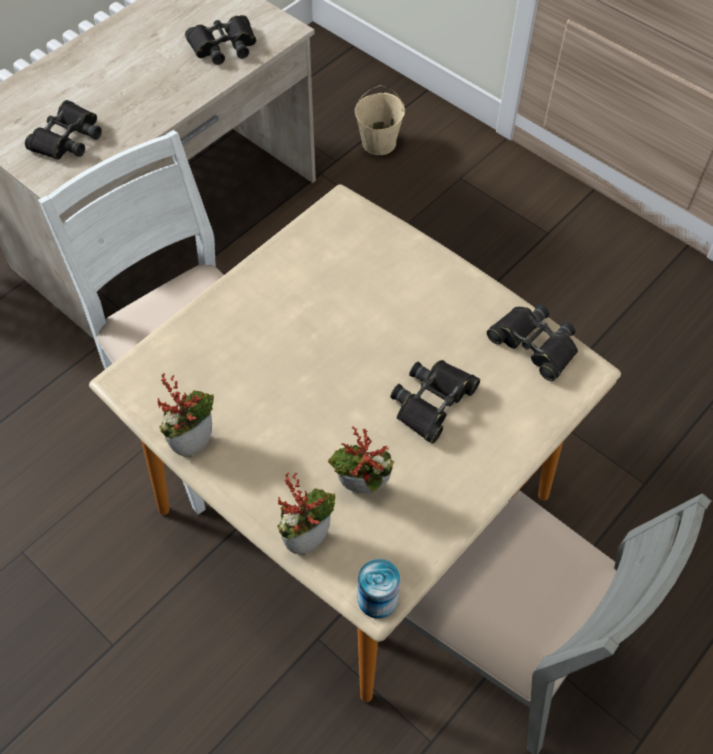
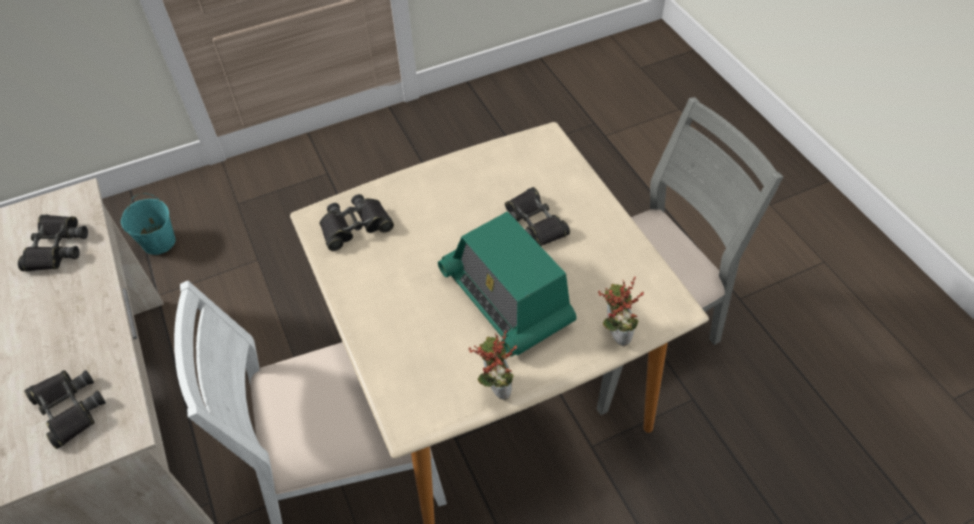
camera: 65 degrees left, 5 degrees down
potted plant [328,427,394,493] -> none
beige bucket [355,85,405,155] -> turquoise bucket [121,193,176,255]
can [357,559,400,619] -> none
black binoculars [487,304,578,381] -> black binoculars moved to [319,194,394,251]
none -> radio [438,211,576,357]

